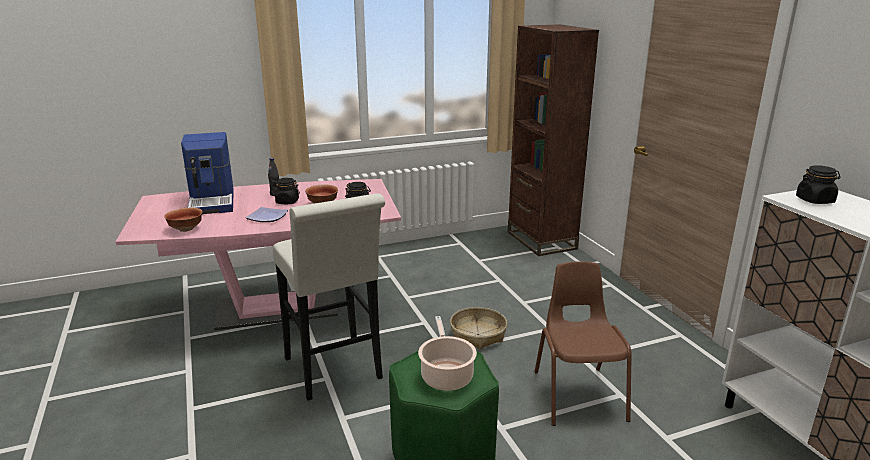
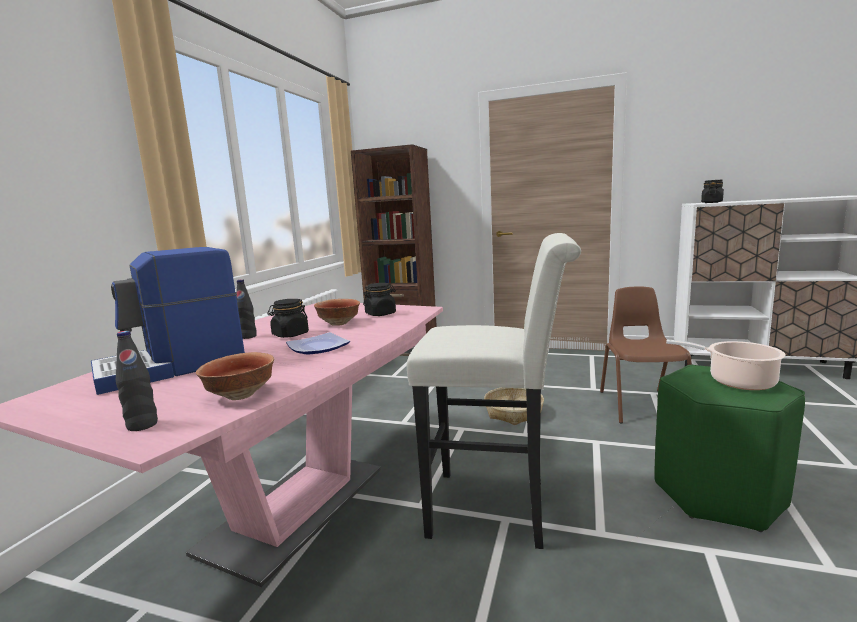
camera: 50 degrees left, 10 degrees down
coffee machine [181,132,234,214] -> coffee machine turned 120 degrees clockwise [91,247,245,395]
brown chair [534,261,632,426] -> brown chair turned 60 degrees clockwise [600,286,692,423]
none -> black bottle [116,331,158,431]

